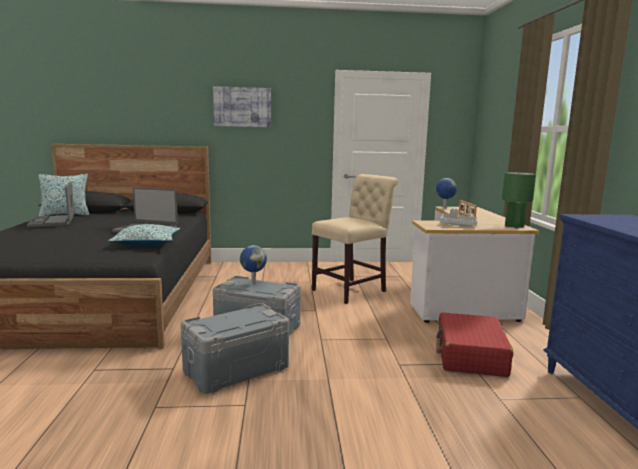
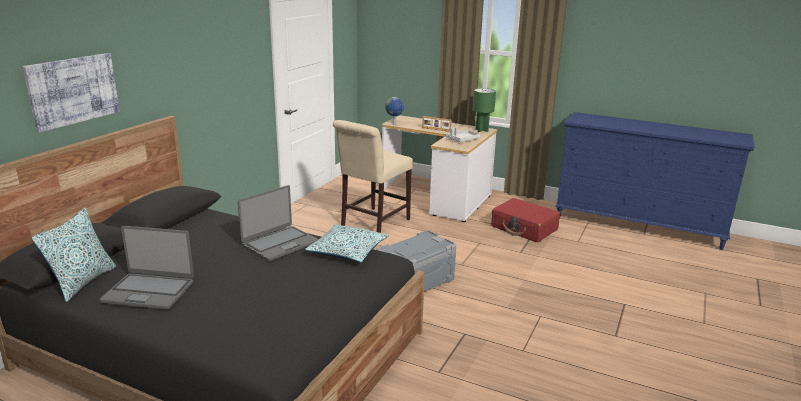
camera: 60 degrees left, 10 degrees up
grey storage box [181,303,289,394] -> none
picture [213,86,271,127] -> picture moved to [23,53,120,132]
globe [240,245,267,284] -> none
beige chair [312,174,398,304] -> beige chair turned 135 degrees counterclockwise [333,120,413,233]

